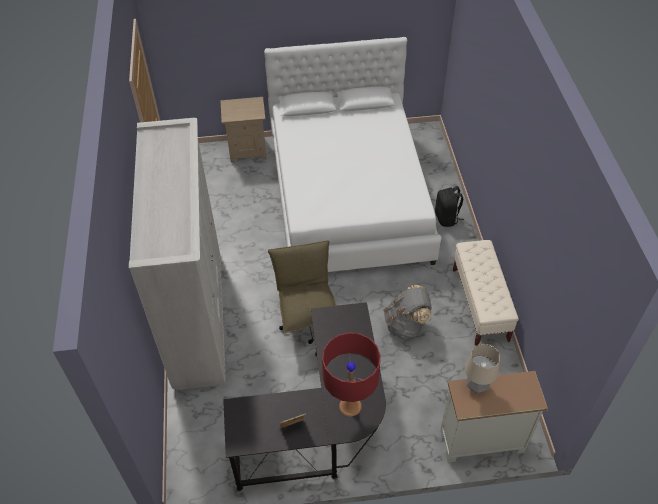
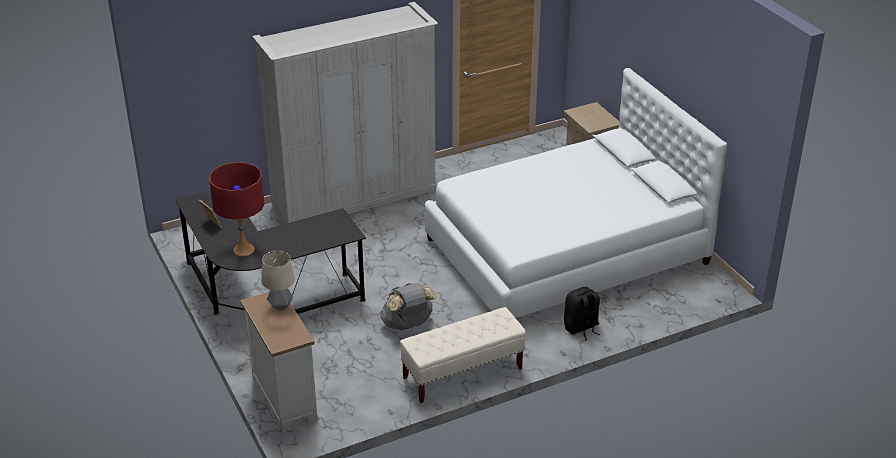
camera: 70 degrees right, 15 degrees down
beige office chair [268,240,337,344] -> none

